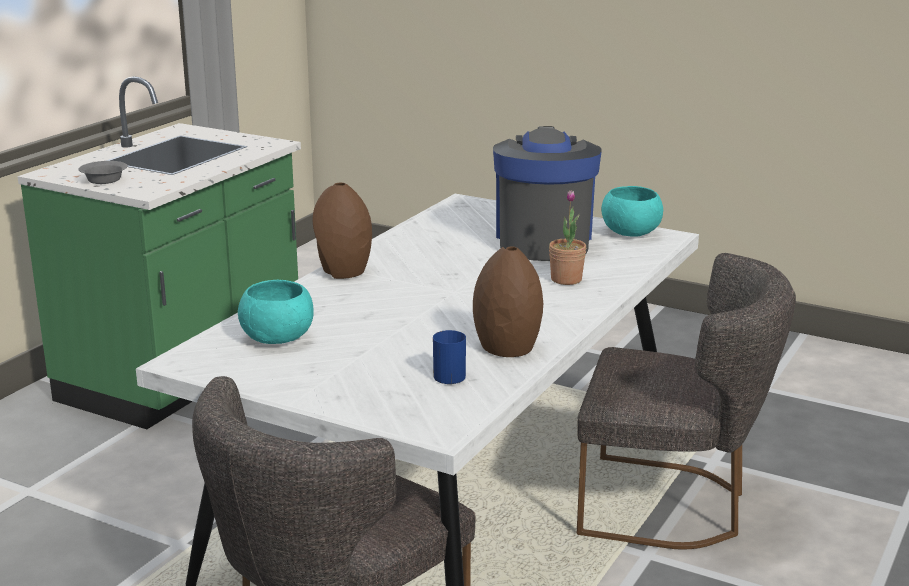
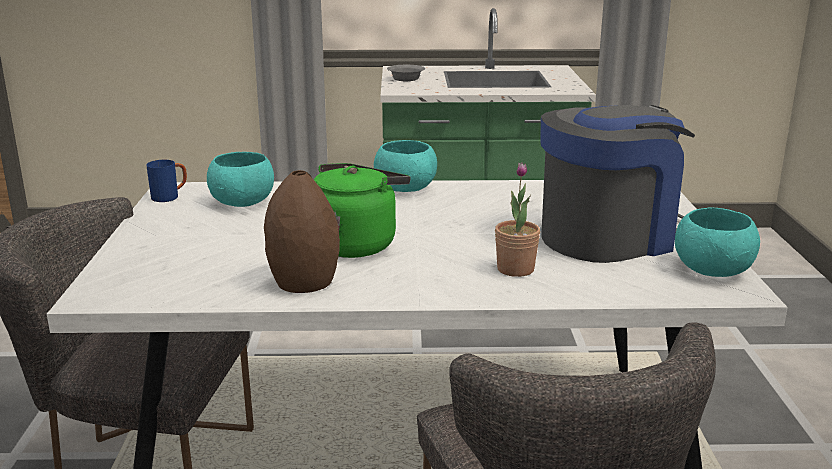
camera: 60 degrees right, 0 degrees up
brown vase [313,183,372,279] -> turquoise bowl [374,140,437,192]
blue mug [433,330,466,384] -> blue mug moved to [146,160,187,202]
none -> green kettle [314,163,410,258]

